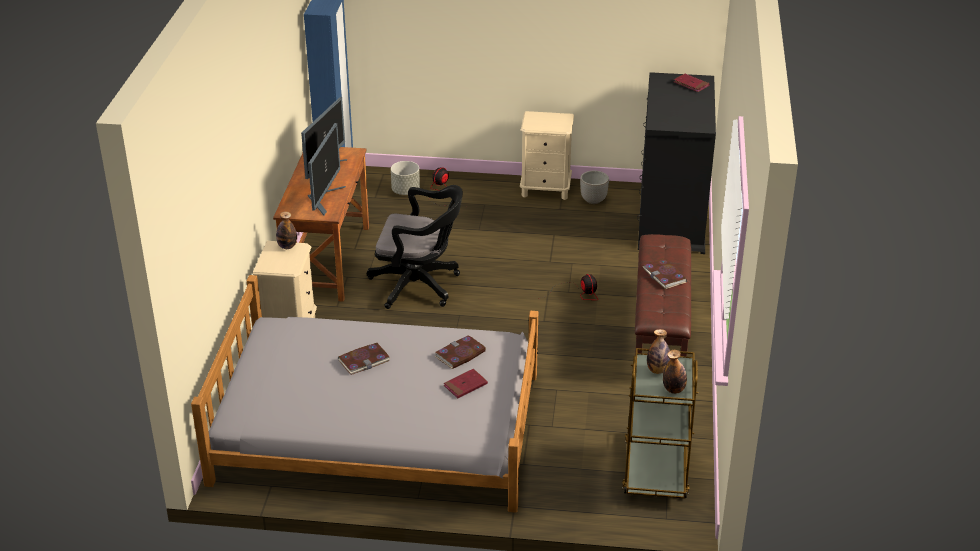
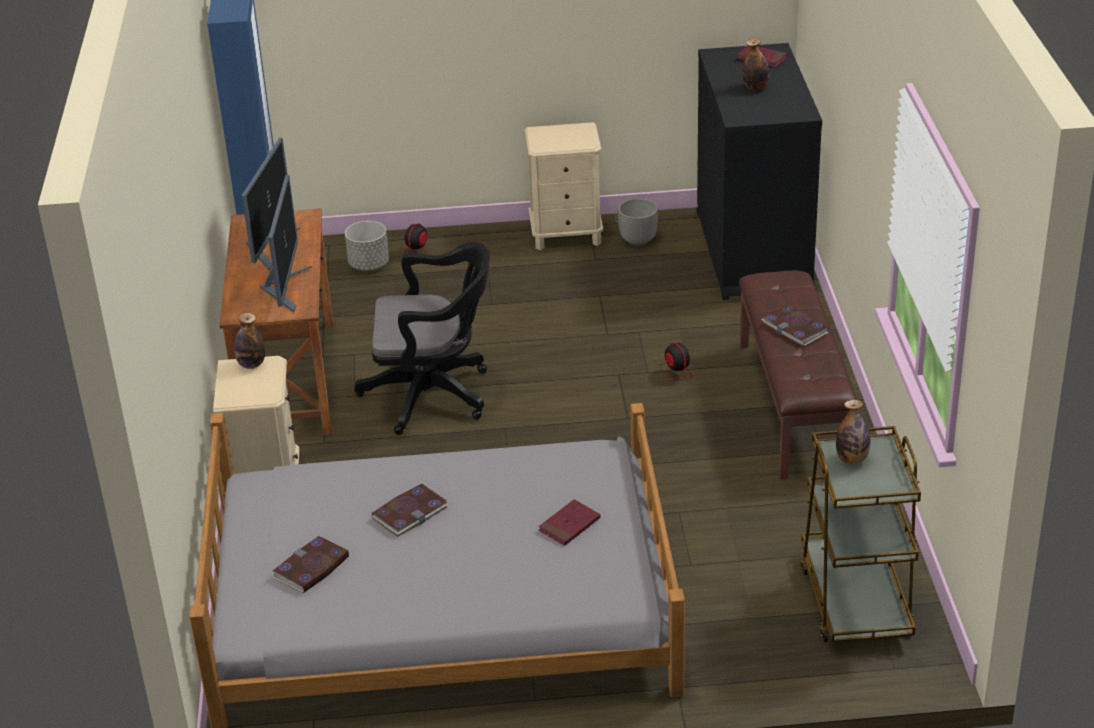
camera: 10 degrees left, 0 degrees up
book [435,335,486,369] -> book moved to [272,536,349,593]
bottle [663,350,687,394] -> bottle moved to [742,38,769,91]

